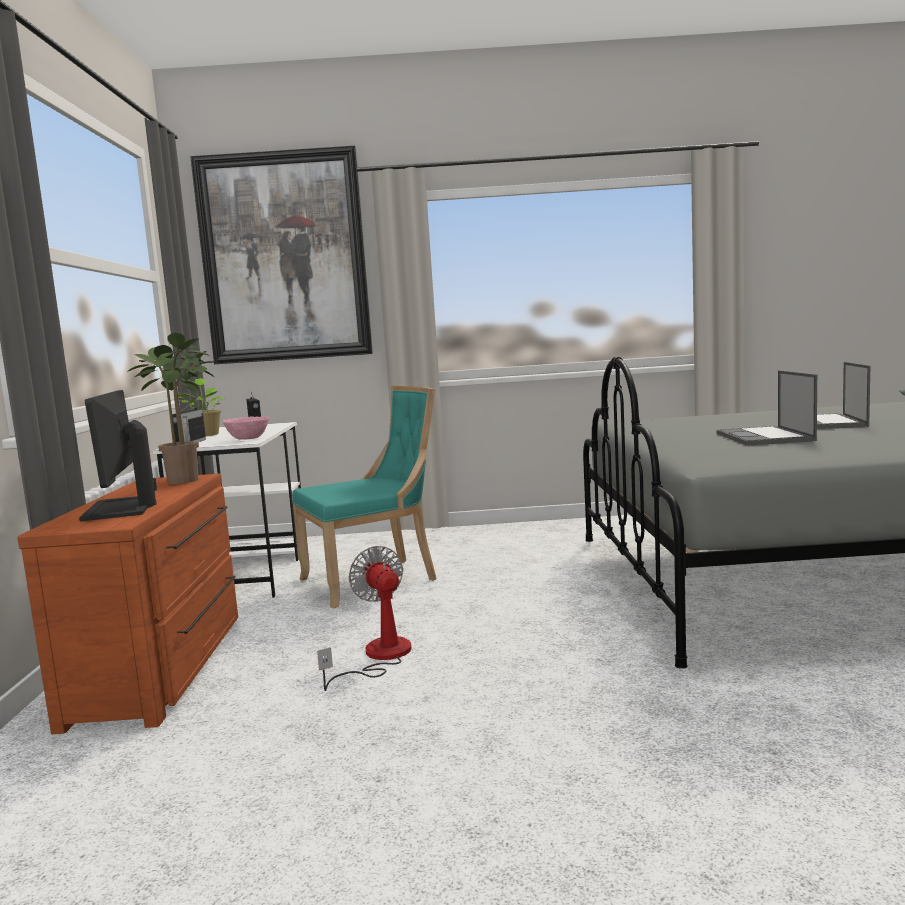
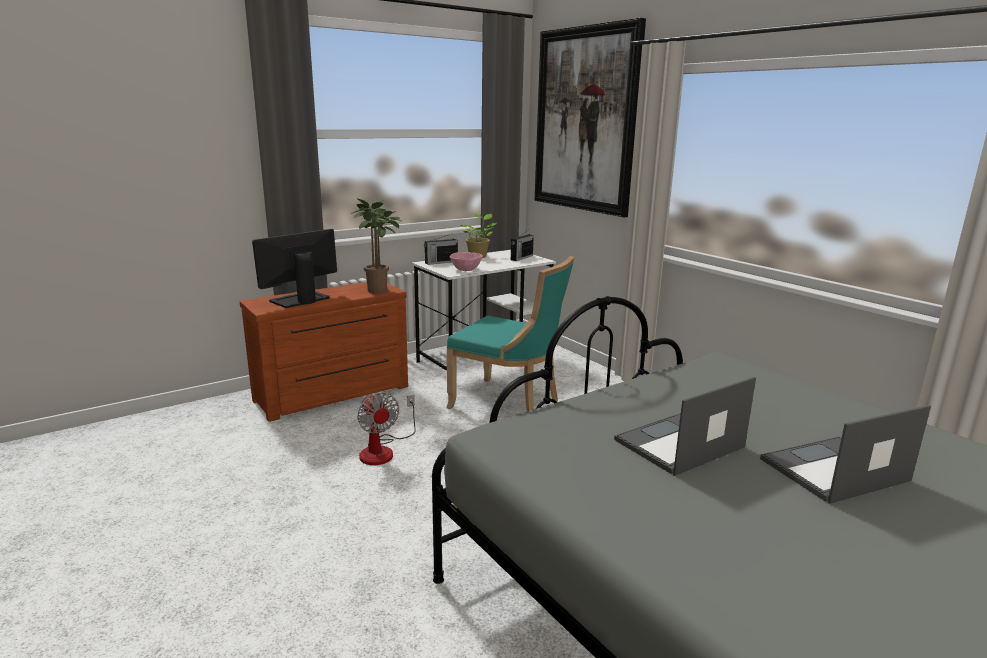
camera: 55 degrees right, 10 degrees up
fan [317,546,412,691] -> fan turned 120 degrees clockwise [357,393,416,465]

